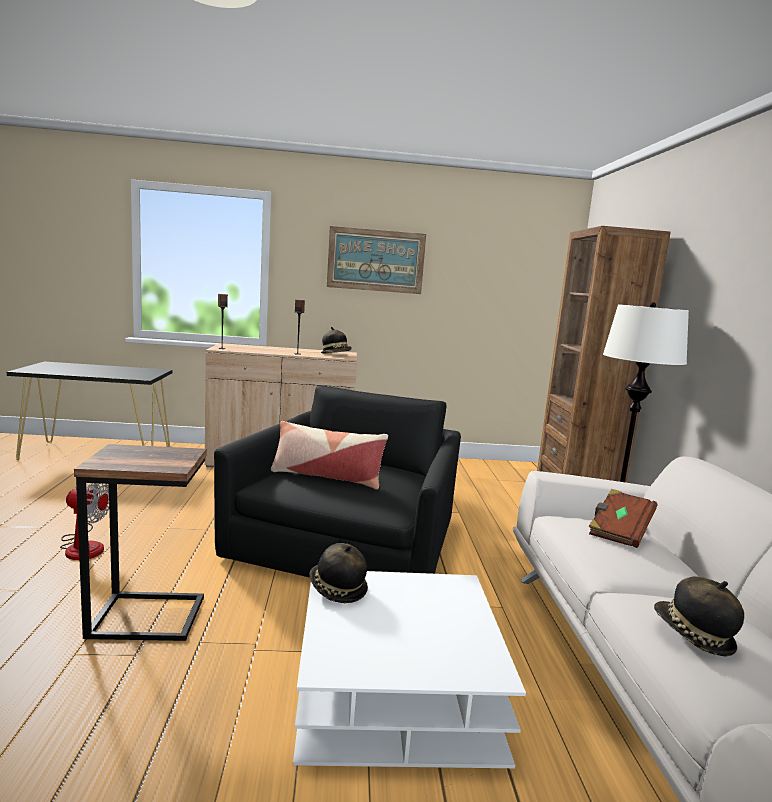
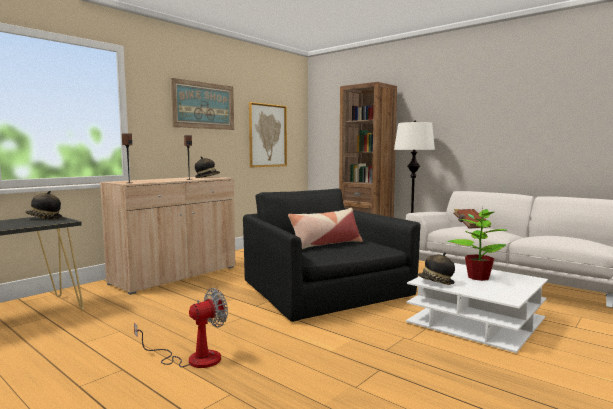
camera: 45 degrees left, 5 degrees down
side table [74,444,207,641] -> none
hat [654,576,744,657] -> hat moved to [25,191,62,219]
none -> picture [249,102,287,167]
none -> potted plant [447,207,508,281]

